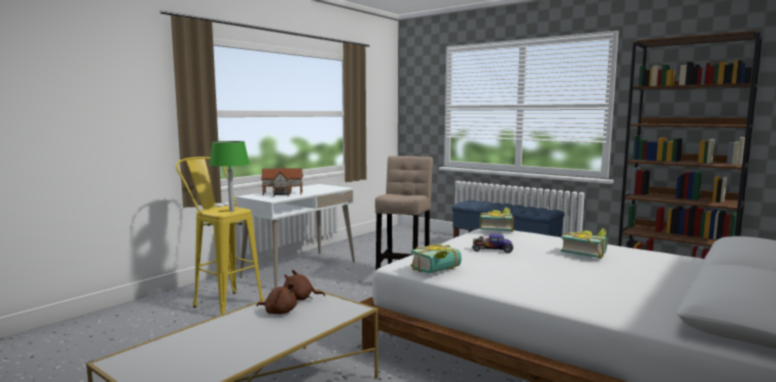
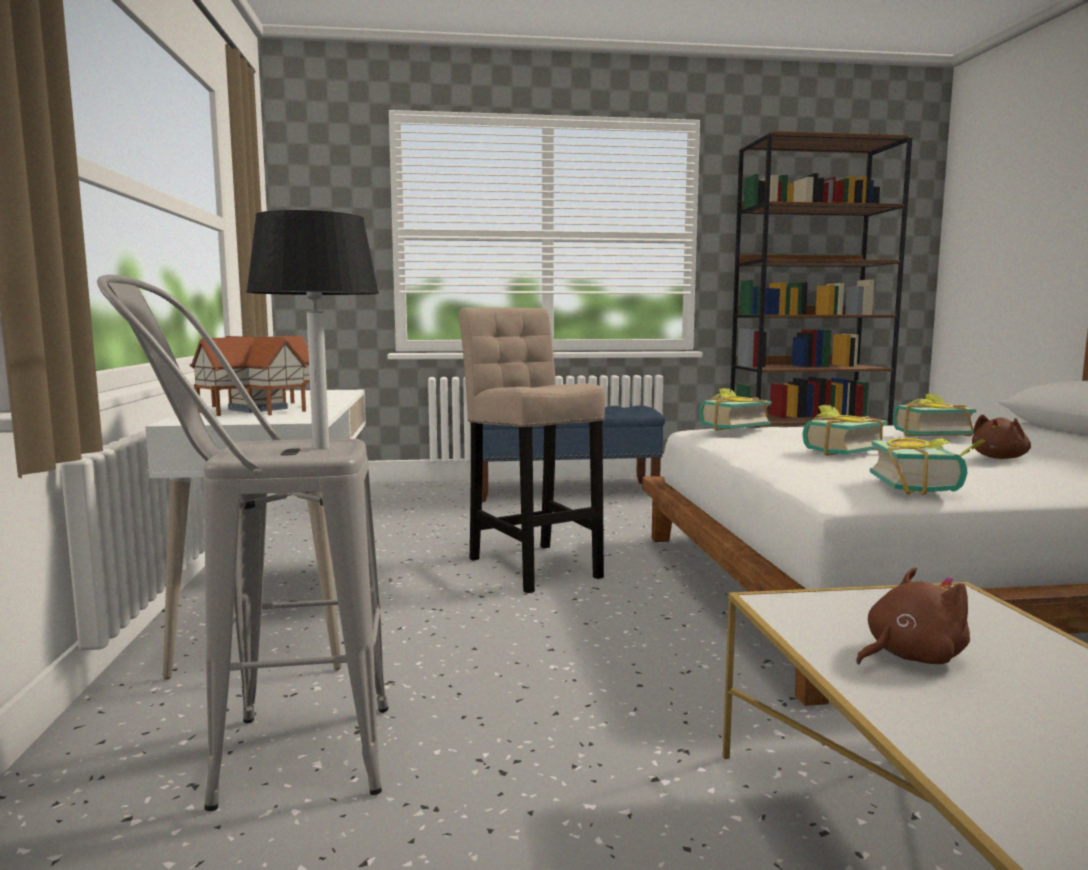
camera: 45 degrees left, 0 degrees up
yellow stool [176,157,264,315] -> grey stool [97,275,388,811]
green table lamp [209,141,250,212] -> black table lamp [246,210,379,449]
brown plush toy [283,270,325,300] -> brown plush toy moved to [972,414,1031,459]
toy car [472,234,513,253] -> book [802,405,888,456]

